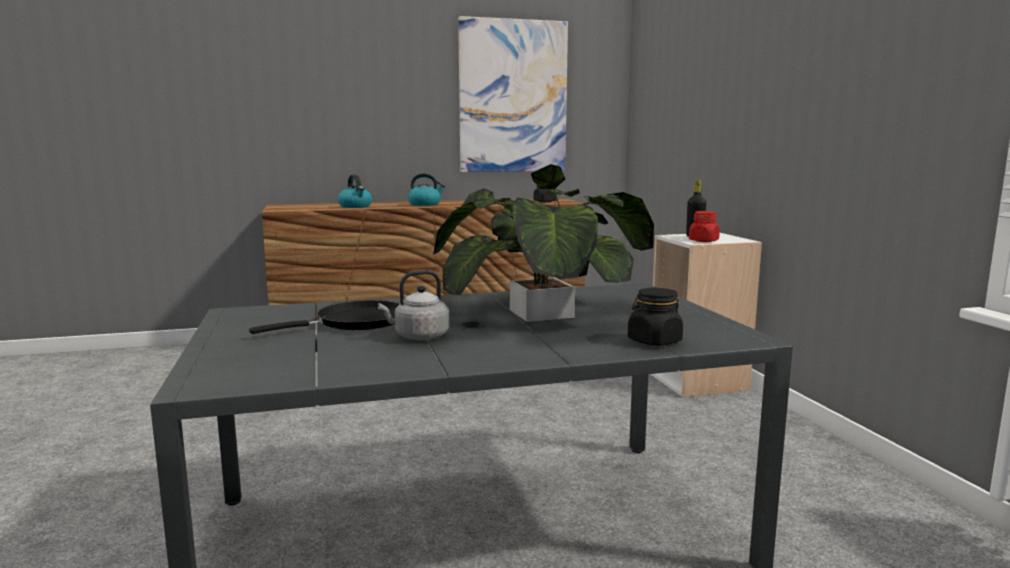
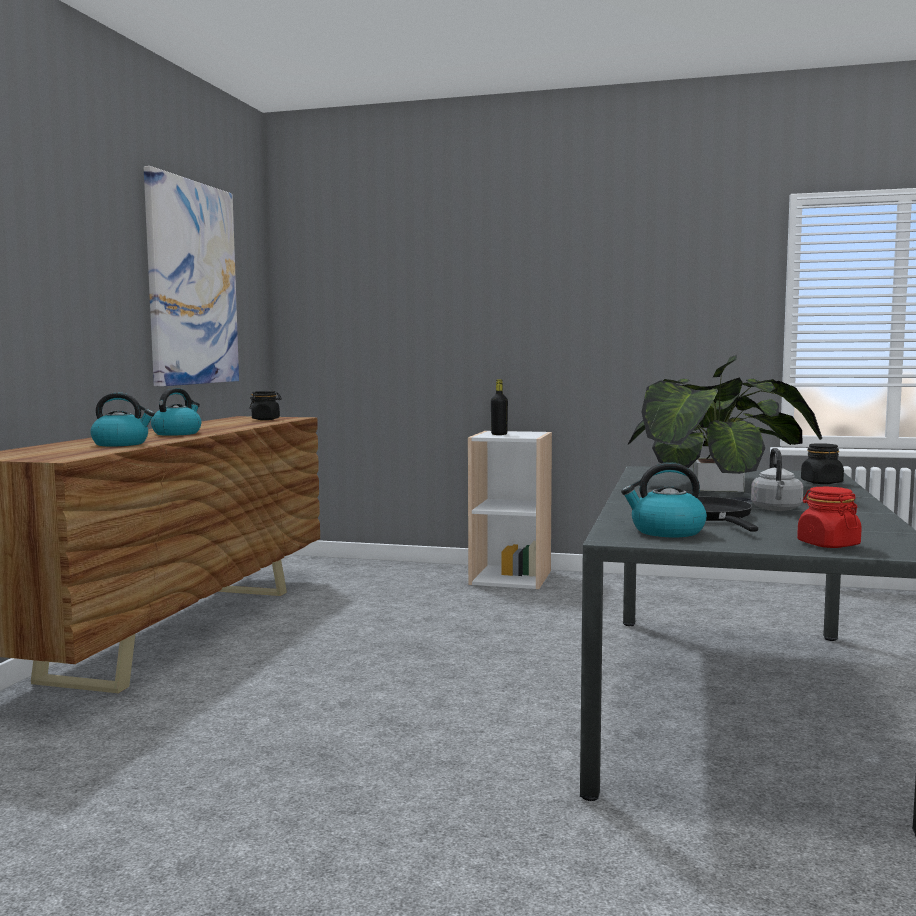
camera: 60 degrees left, 5 degrees down
red jar [689,211,720,242] -> red jar moved to [797,487,862,548]
none -> kettle [621,462,707,537]

